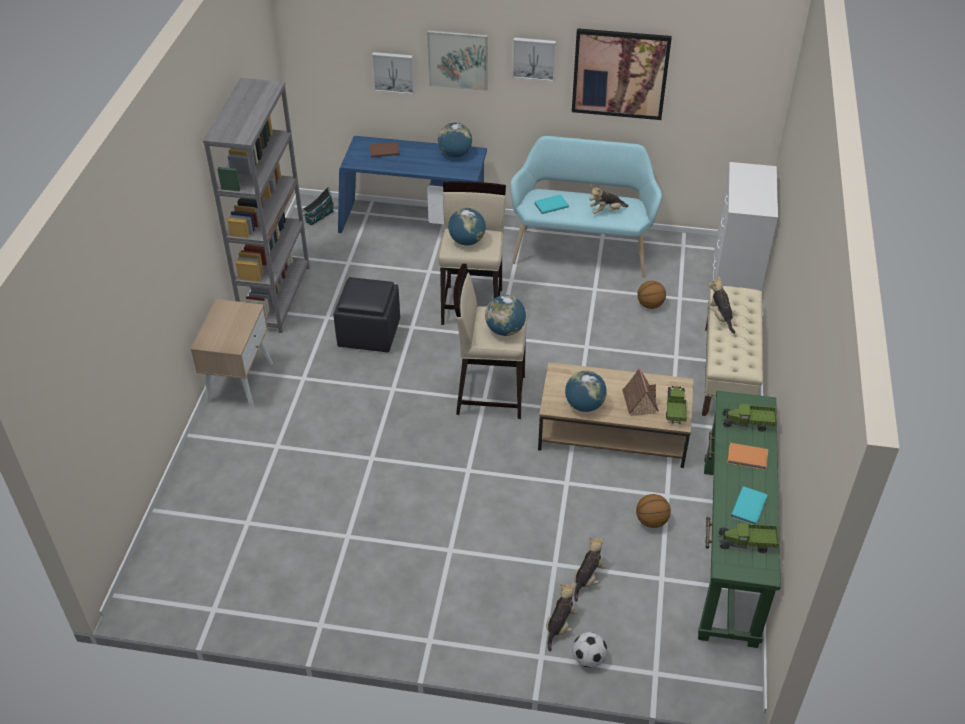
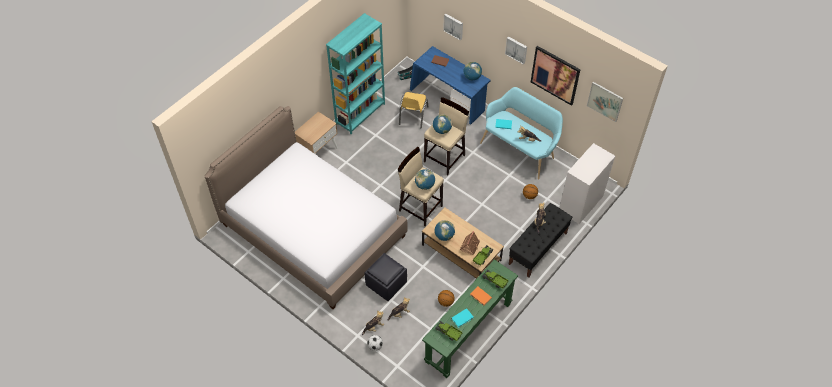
camera: 30 degrees right, 10 degrees up
grey bookcase [203,78,310,333] -> turquoise bookcase [326,13,385,134]
black ottoman [334,277,400,352] -> black ottoman moved to [364,253,407,301]
picture [427,30,488,91] -> picture moved to [587,82,623,122]
beige bench [702,286,763,416] -> black bench [509,203,573,278]
none -> bed [205,106,408,309]
none -> yellow chair [399,92,429,128]

